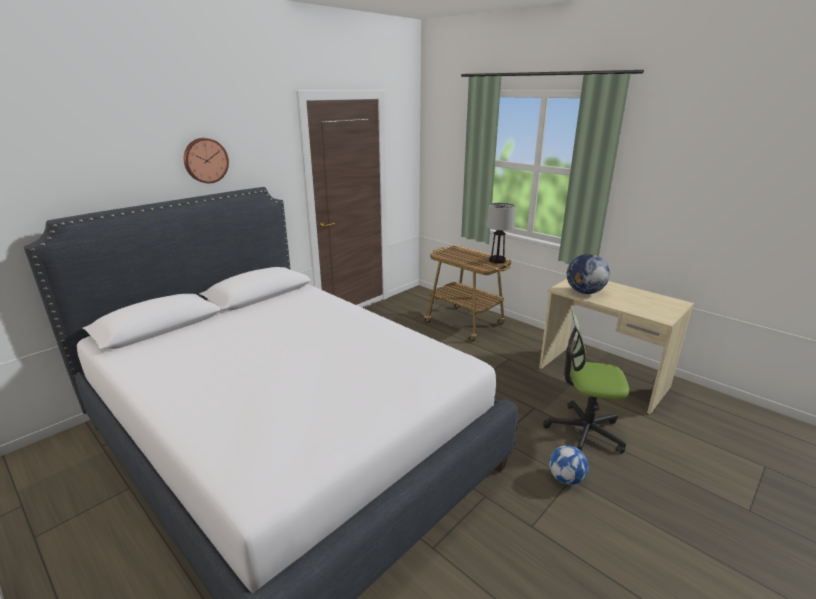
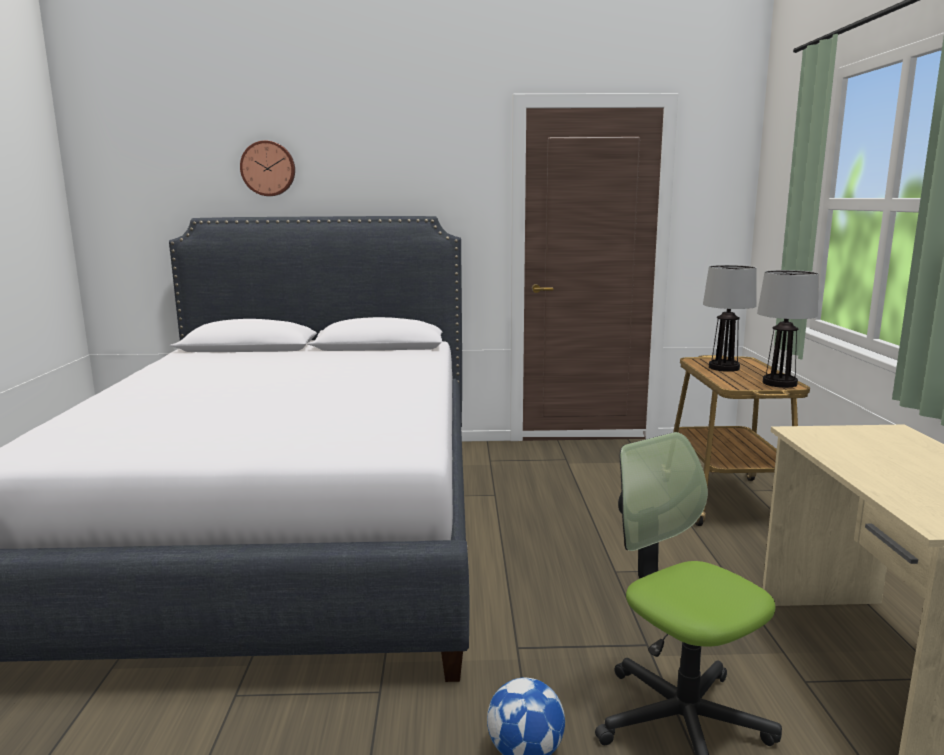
camera: 45 degrees right, 10 degrees down
wall clock [184,138,229,183] -> wall clock moved to [240,140,295,196]
globe [567,254,610,294] -> none
none -> table lamp [703,265,756,372]

